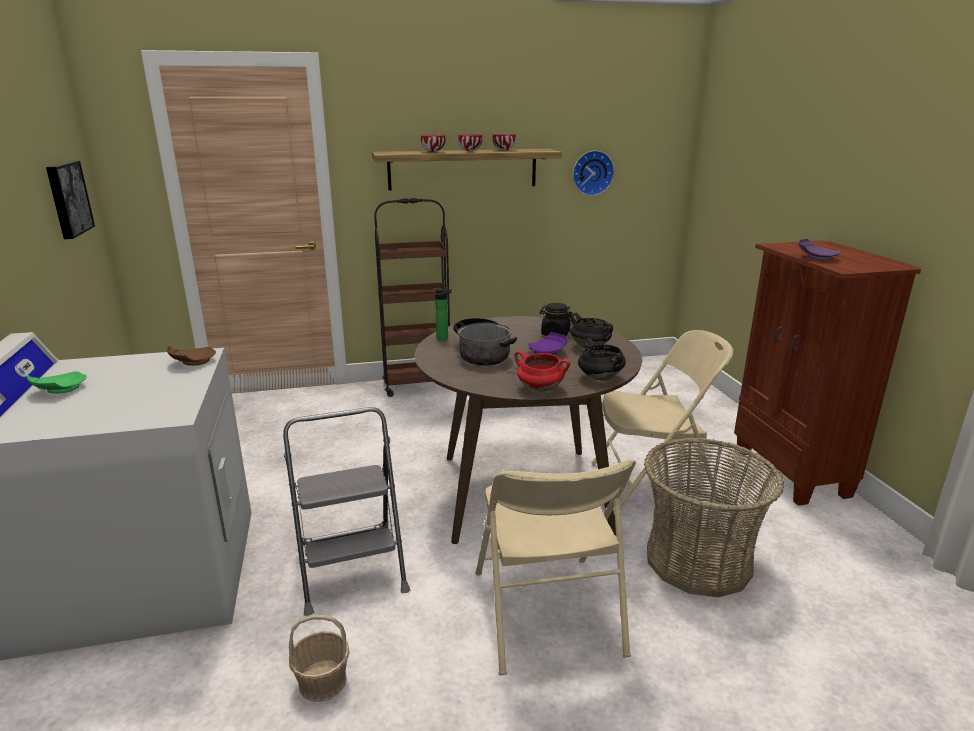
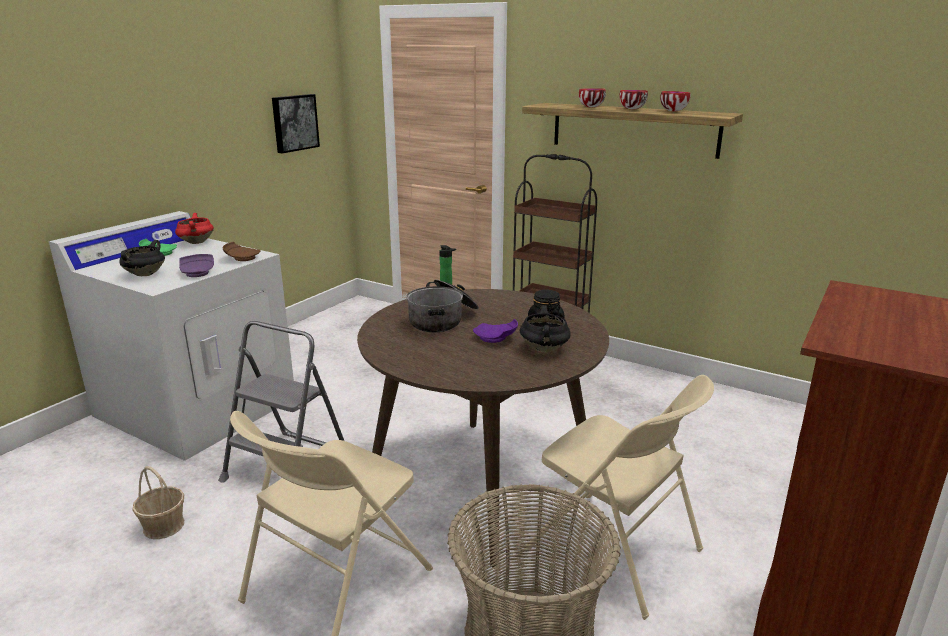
camera: 45 degrees right, 0 degrees up
red cooking pot [514,351,570,392] -> red cooking pot moved to [175,213,214,244]
wall clock [573,150,614,196] -> none
black cooking pot [578,338,626,381] -> black cooking pot moved to [119,240,165,276]
purple plate [798,239,841,261] -> purple plate moved to [179,254,214,277]

